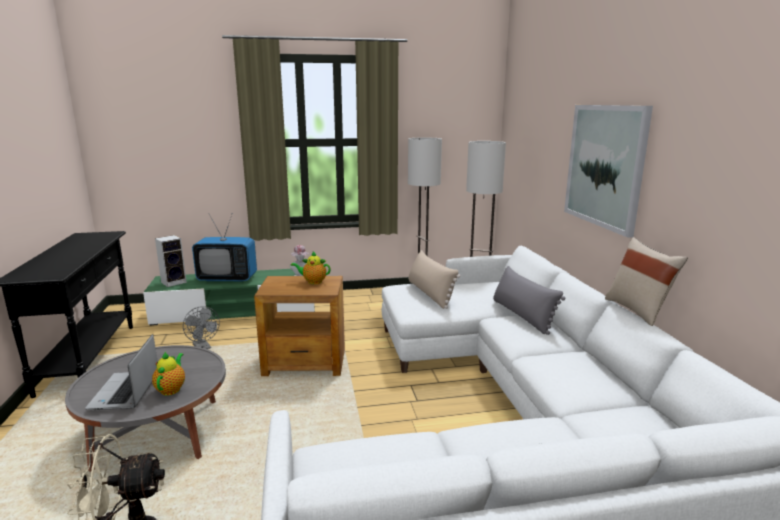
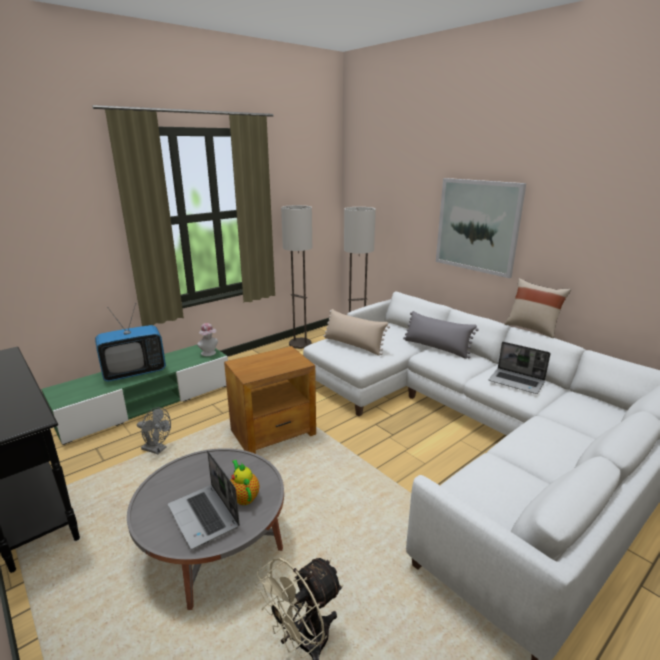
camera: 30 degrees left, 5 degrees up
speaker [155,235,187,287] -> none
teapot [291,251,331,284] -> none
none -> laptop [489,342,551,394]

